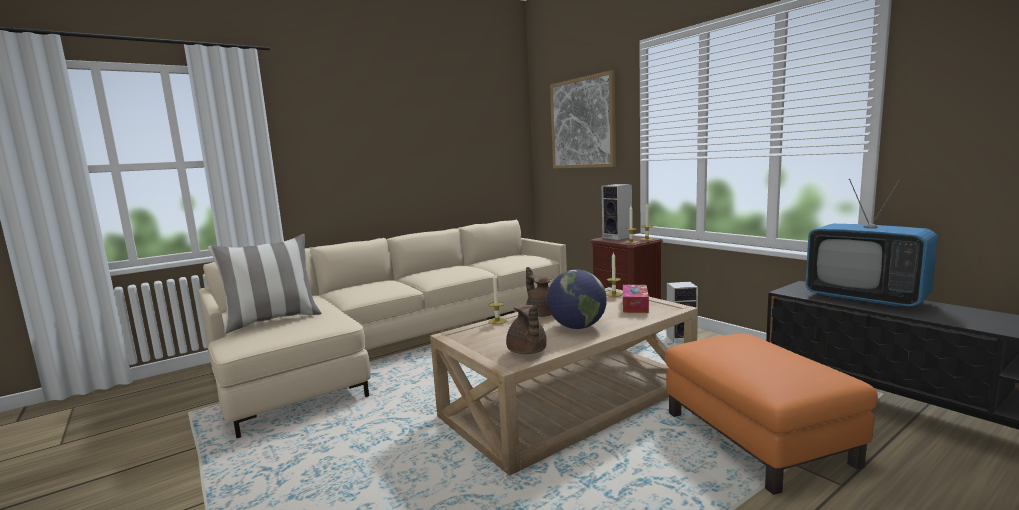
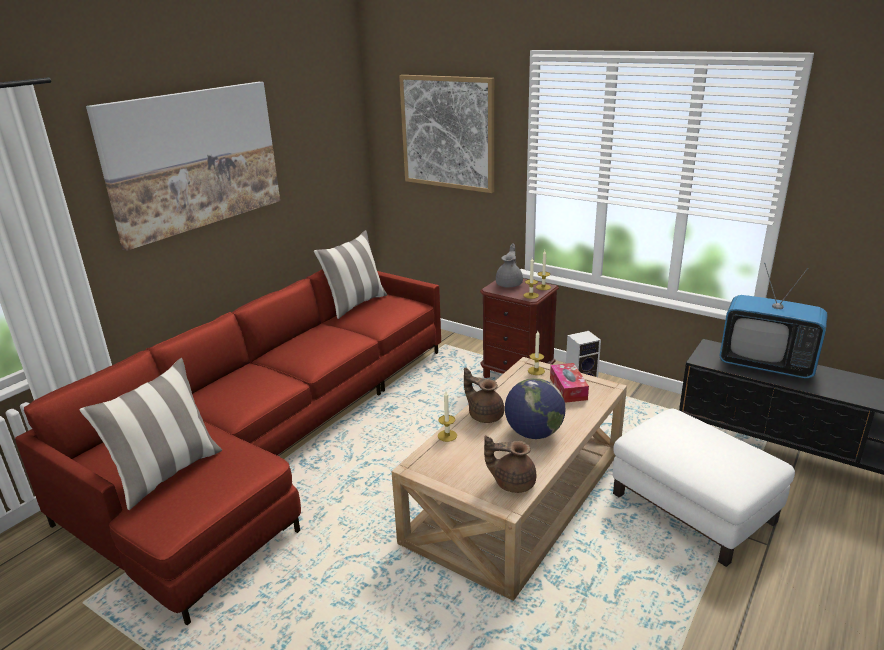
camera: 20 degrees left, 15 degrees up
beige sofa [198,220,567,438] -> red sofa [15,269,441,625]
brown teapot [506,305,547,354] -> brown teapot turned 135 degrees clockwise [484,435,536,493]
speaker [602,184,632,240] -> grey teapot [496,243,523,287]
orange ottoman [665,334,878,495] -> white ottoman [613,408,795,567]
none -> picture [86,82,280,251]
none -> pillow [314,230,387,319]

